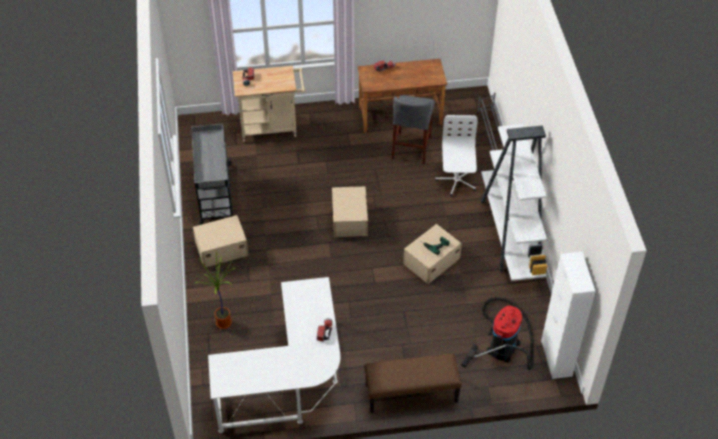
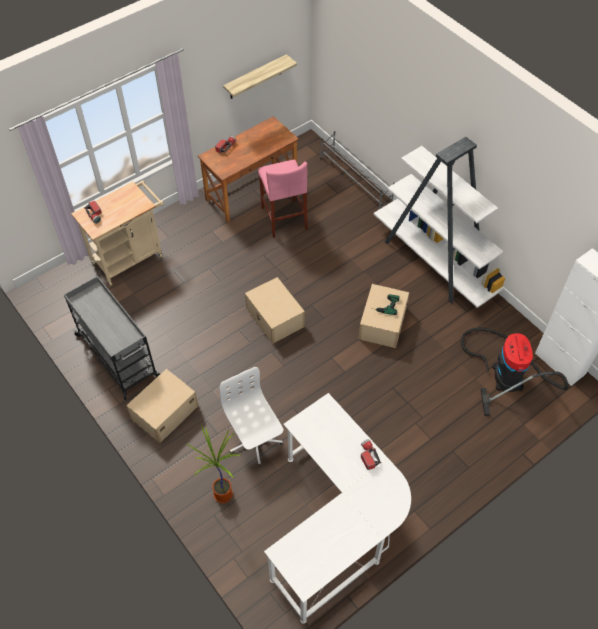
camera: 30 degrees left, 5 degrees up
brown bench [364,354,462,413] -> none
grey stool [392,95,435,164] -> pink stool [258,160,308,238]
white office chair [435,115,478,196] -> white office chair moved to [219,367,284,465]
none -> shelf [223,54,297,99]

